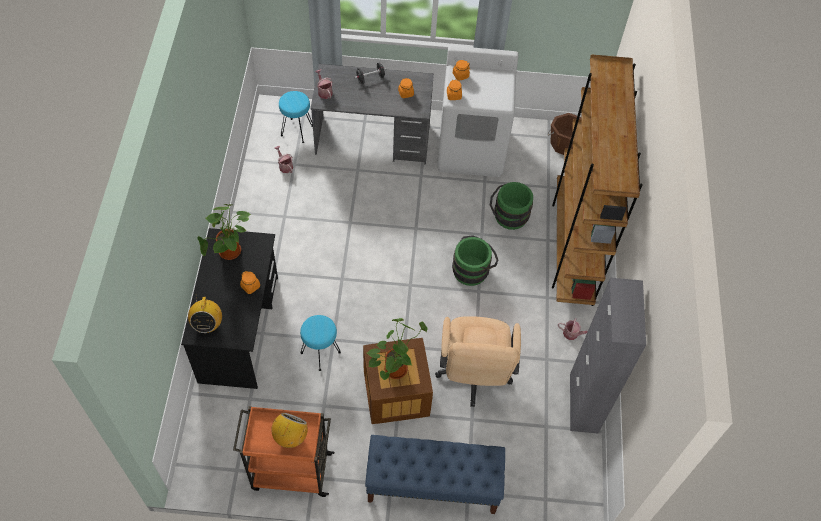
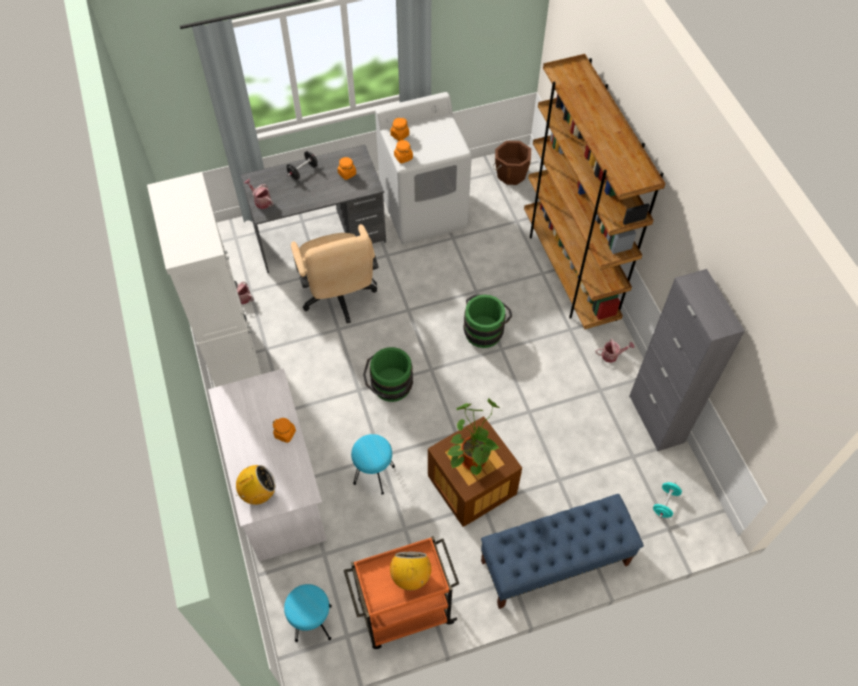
camera: 20 degrees left, 0 degrees up
black desk [181,228,278,389] -> white desk [208,368,327,562]
radio [188,297,222,333] -> radio turned 90 degrees counterclockwise [236,465,276,505]
potted plant [198,204,251,260] -> none
turquoise stool [279,91,313,143] -> turquoise stool moved to [284,584,332,642]
beige office chair [435,316,521,407] -> beige office chair moved to [291,224,379,323]
green bucket [490,182,533,230] -> green bucket moved to [363,347,413,402]
none -> white cabinet [147,172,262,387]
none -> turquoise dumbbell [653,482,682,518]

